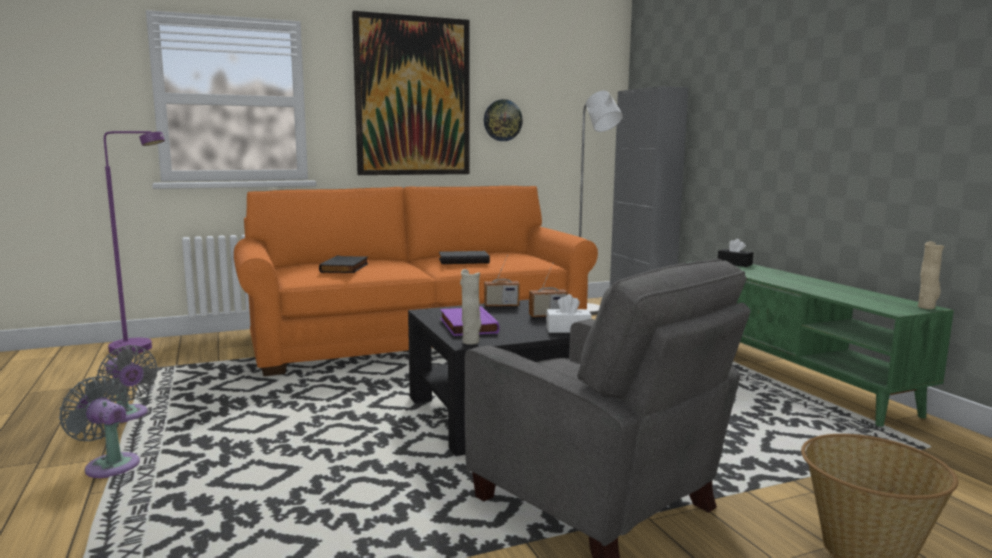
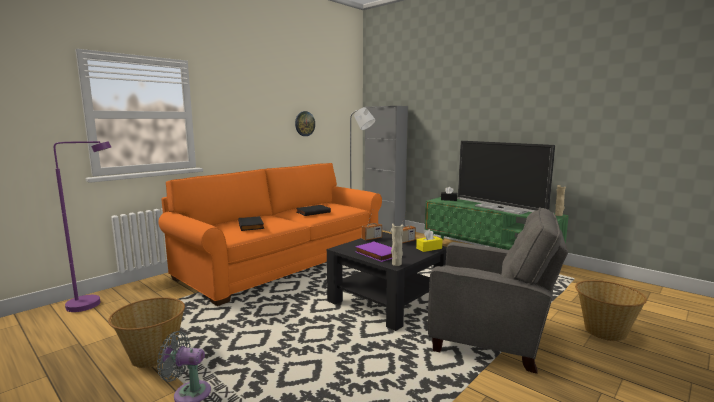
camera: 25 degrees left, 0 degrees up
grey fan [97,345,158,423] -> basket [108,297,185,368]
picture [352,11,470,175] -> none
white tissue box [546,294,592,333] -> yellow tissue box [416,229,443,252]
none -> television [458,141,555,215]

